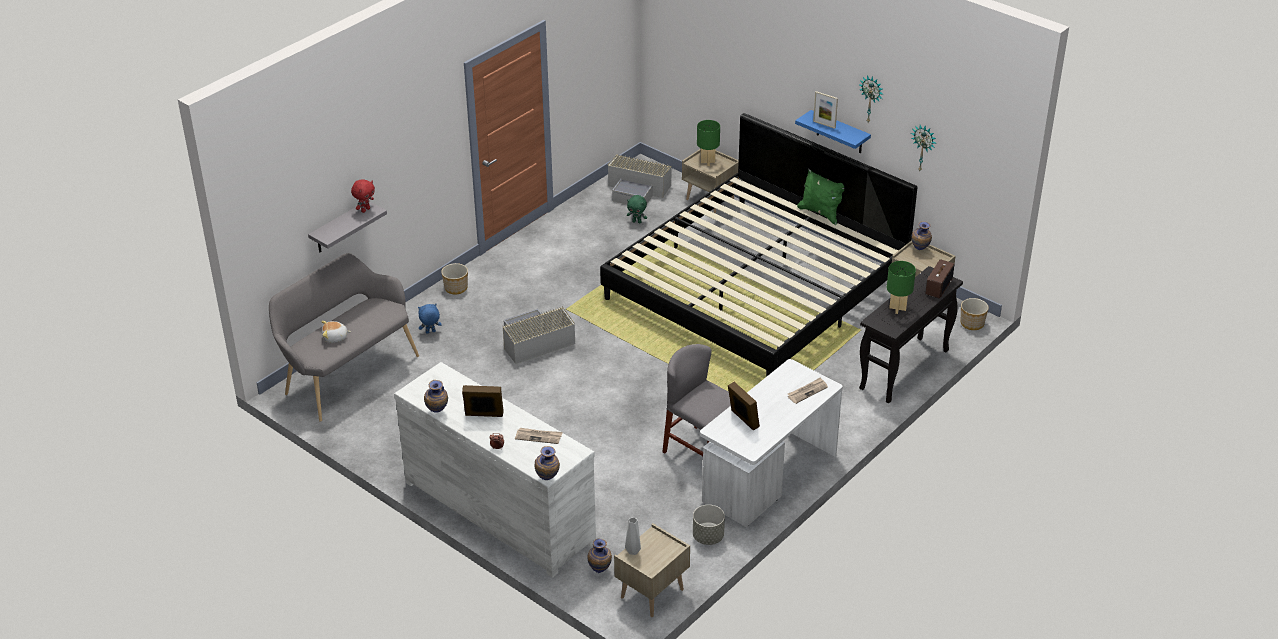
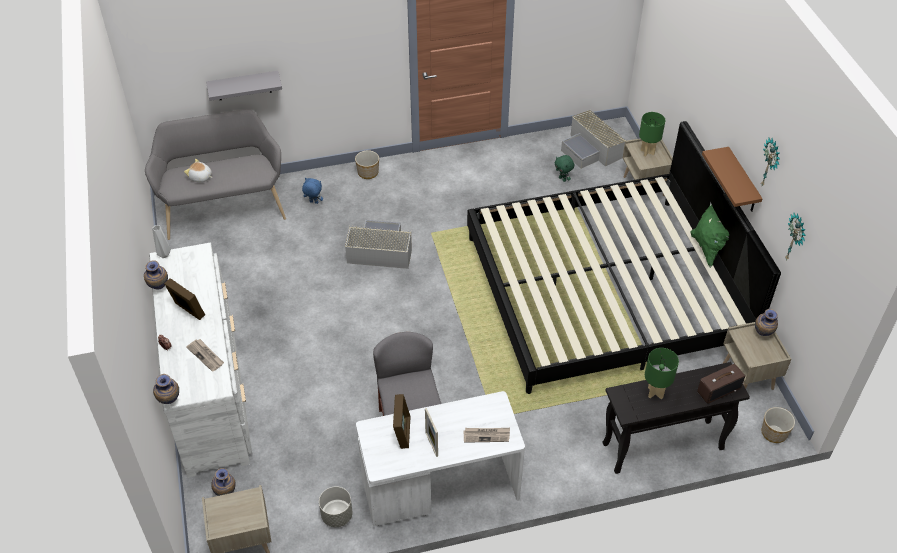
camera: 35 degrees right, 10 degrees up
red plush toy [351,179,375,213] -> none
grey vase [625,517,641,555] -> grey vase moved to [152,225,171,258]
blue shelf [795,110,871,153] -> brown shelf [702,147,763,212]
picture frame [813,91,838,129] -> picture frame moved to [425,408,438,457]

